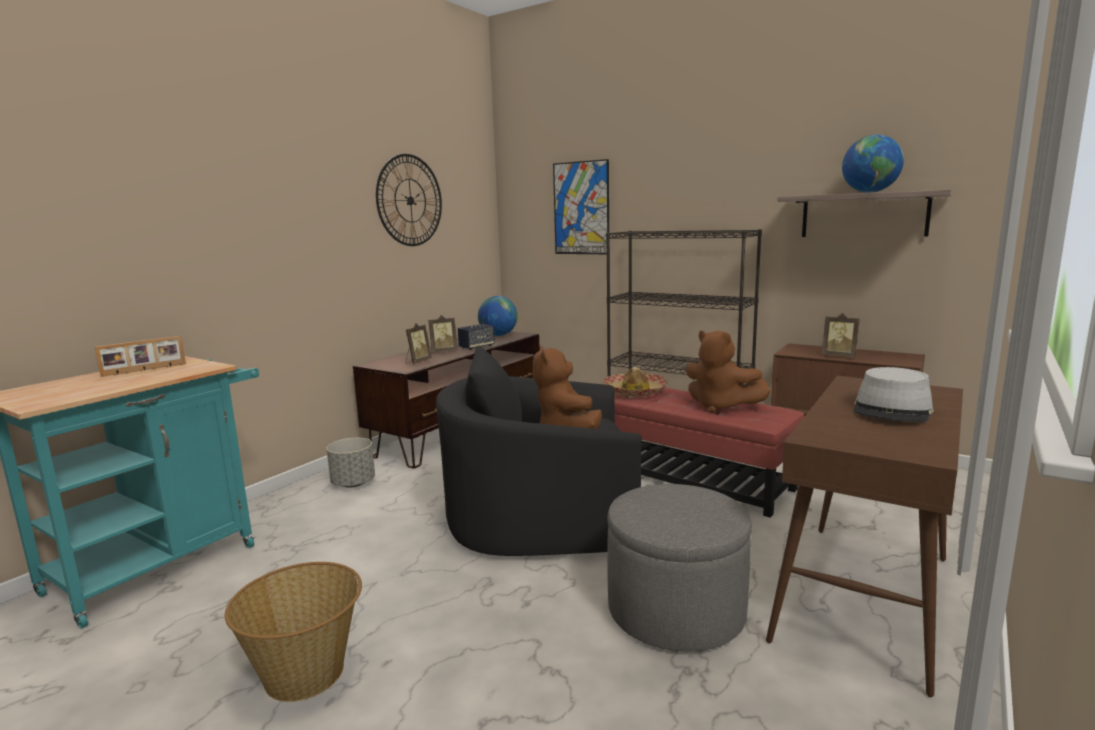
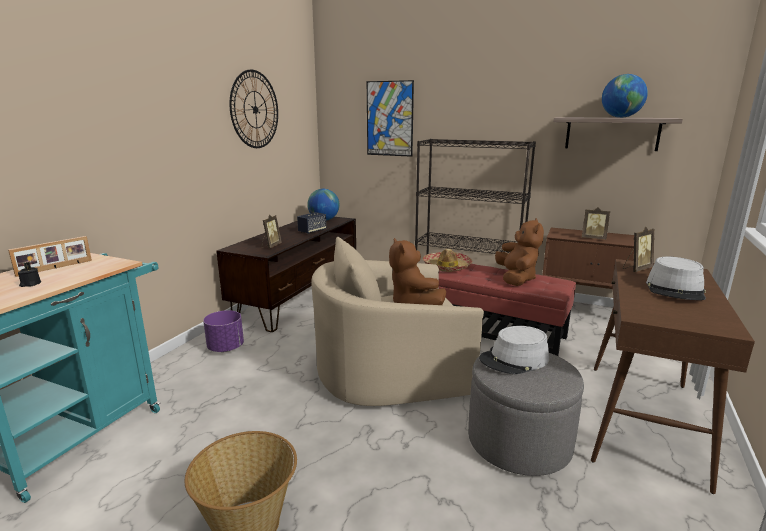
camera: 10 degrees left, 5 degrees up
grey planter [326,438,375,488] -> purple planter [203,310,244,352]
picture frame [428,315,458,353] -> picture frame moved to [623,226,654,272]
black armchair [436,345,642,556] -> beige armchair [311,237,484,406]
brown plush toy [686,331,771,413] -> brown plush toy turned 120 degrees counterclockwise [495,218,544,286]
none -> black candle [18,262,41,287]
none -> grey hat [479,326,549,374]

